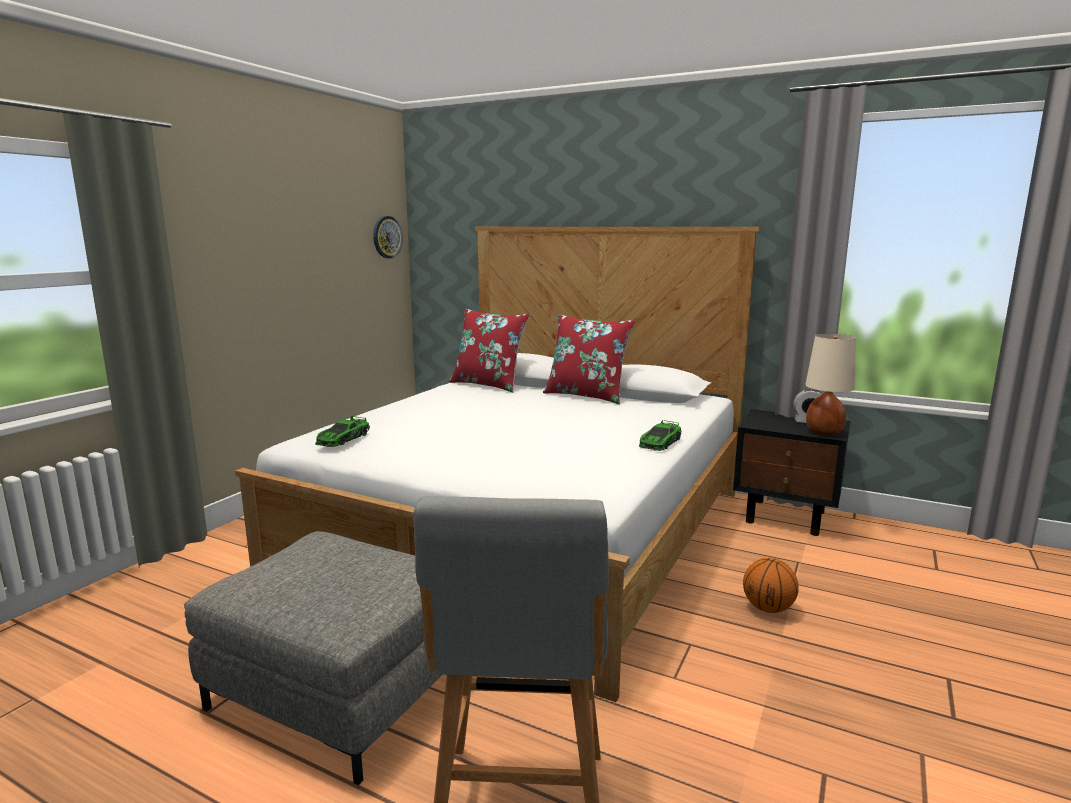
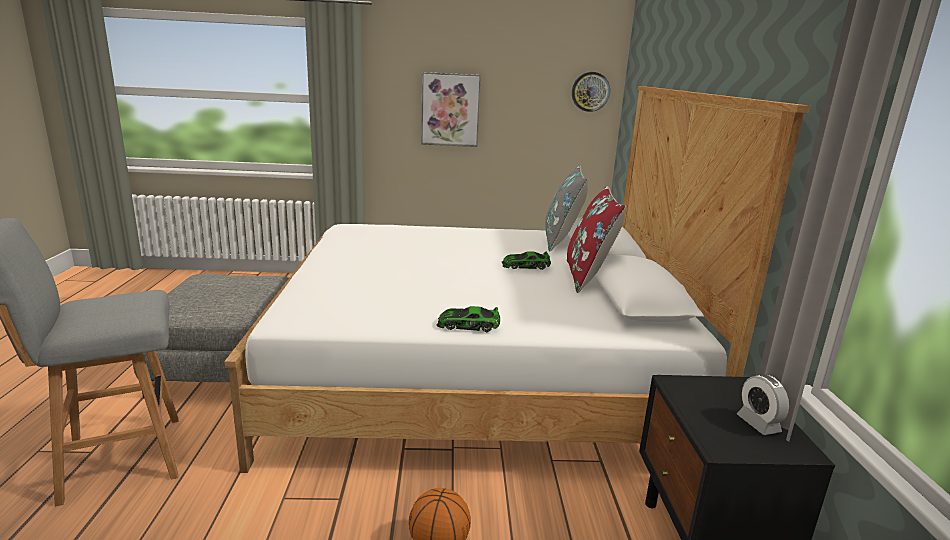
camera: 60 degrees right, 5 degrees up
toy car [315,416,370,447] -> toy car moved to [501,251,551,270]
red pillow [449,309,530,393] -> grey pillow [545,165,588,251]
beige table lamp [805,333,856,435] -> none
none -> picture [421,72,481,147]

